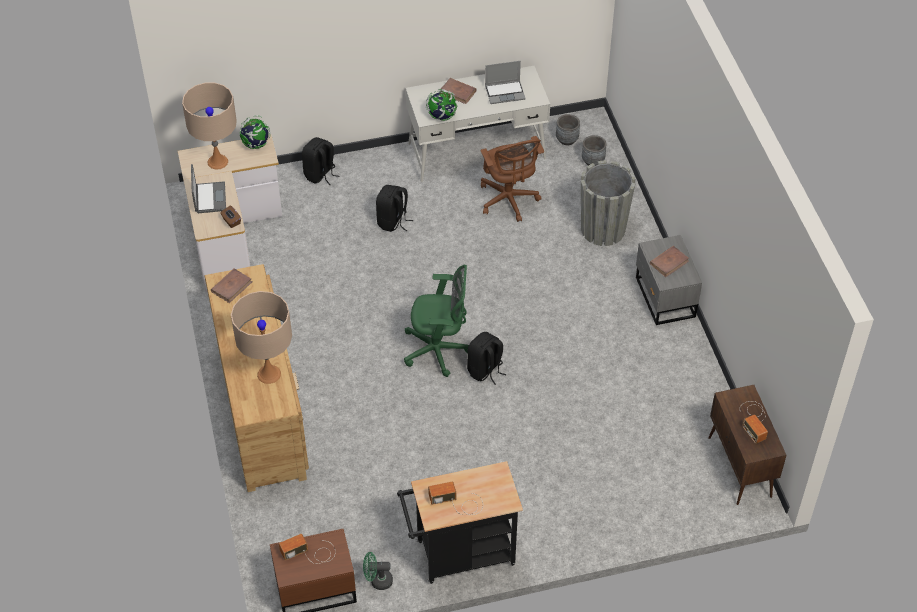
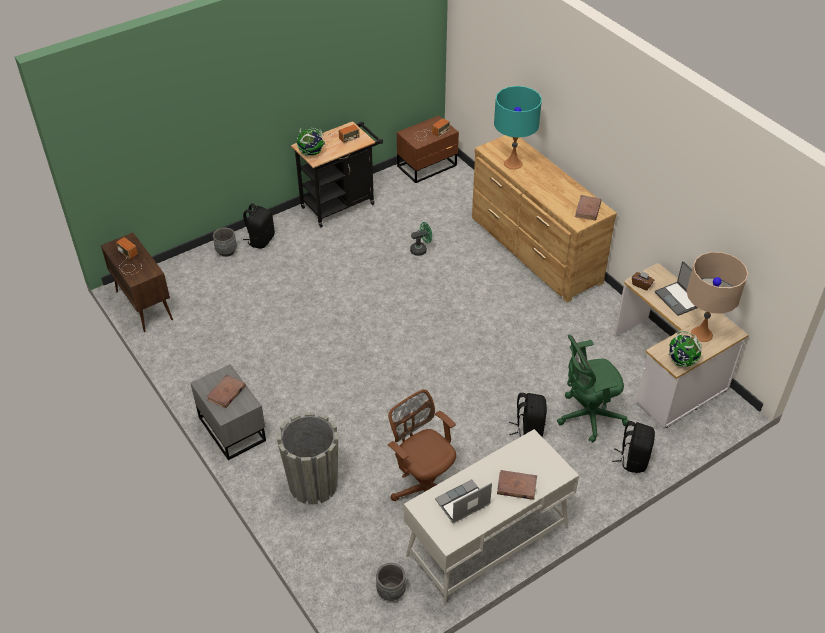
camera: 160 degrees right, 5 degrees down
beige table lamp [231,291,292,384] -> turquoise table lamp [494,86,542,170]
green fan [363,552,393,590] -> green fan moved to [410,222,432,256]
green office chair [404,265,469,377] -> green office chair moved to [557,335,629,443]
globe [426,89,457,121] -> globe moved to [297,128,325,156]
black backpack [467,332,507,385] -> black backpack moved to [243,203,275,249]
grey planter [582,135,607,166] -> grey planter moved to [213,228,237,257]

